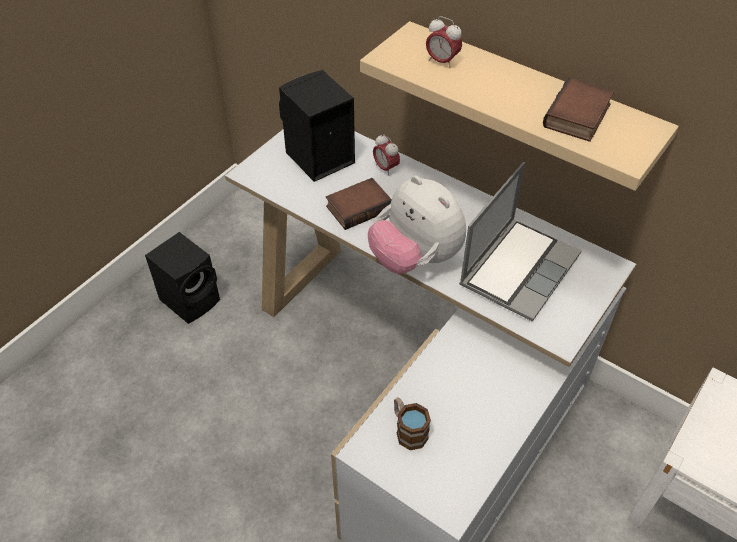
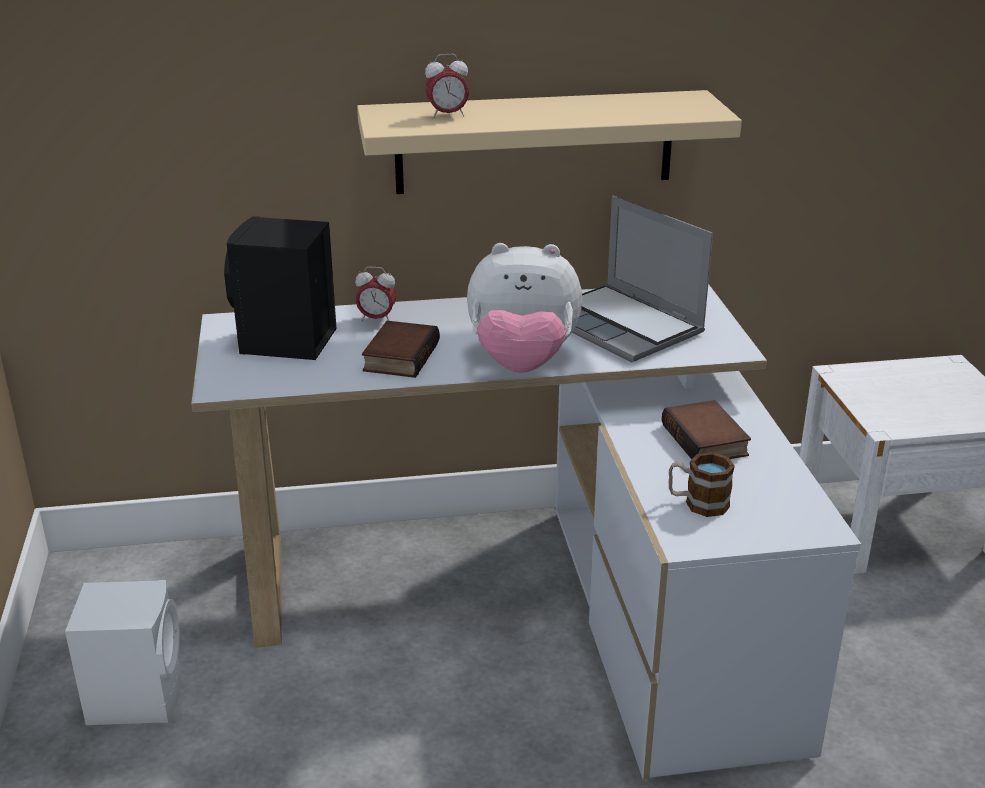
camera: 45 degrees left, 20 degrees down
black speaker [145,232,220,324] -> white speaker [65,580,182,725]
laptop [459,162,582,321] -> laptop turned 150 degrees clockwise [572,196,713,362]
book [543,78,614,142] -> book moved to [662,400,751,459]

